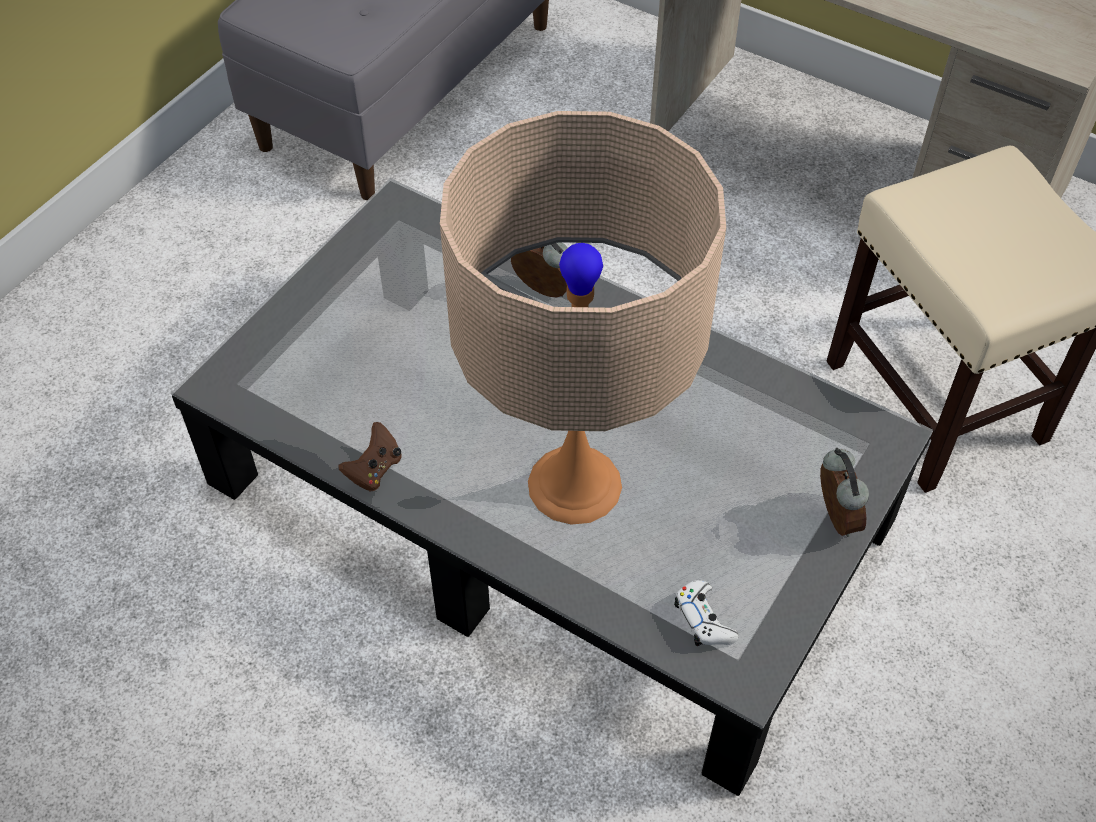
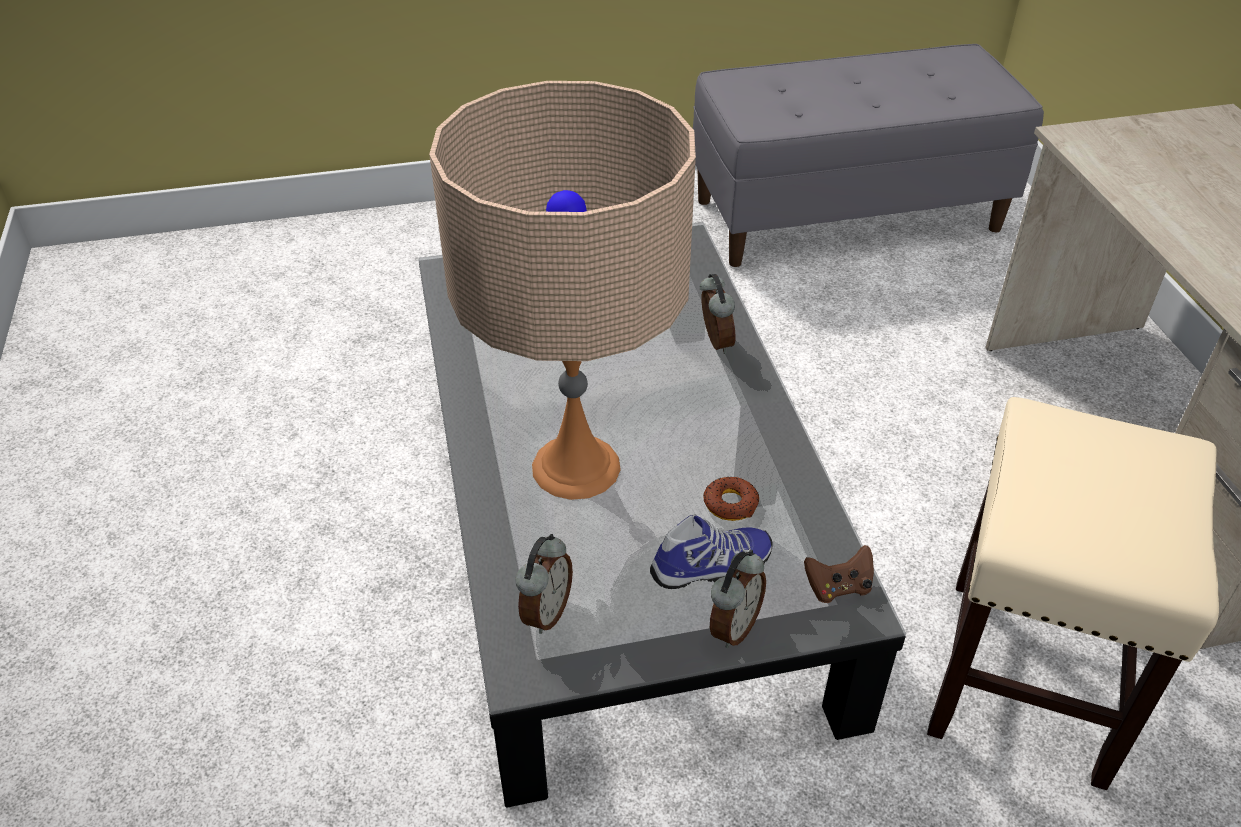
camera: 45 degrees right, 10 degrees down
brown game controller [338,422,402,492] -> brown game controller moved to [804,545,874,603]
white game controller [674,580,738,646] -> alarm clock [515,534,573,634]
none -> shoe [650,514,772,589]
none -> donut [703,477,759,521]

